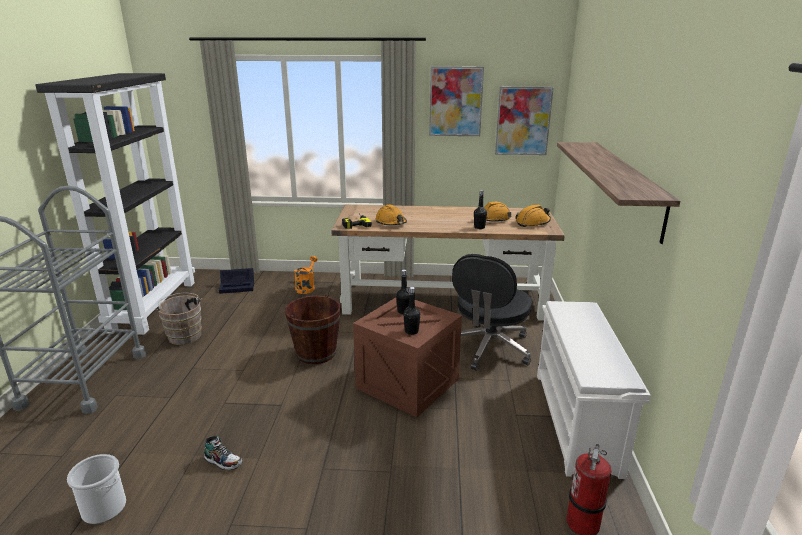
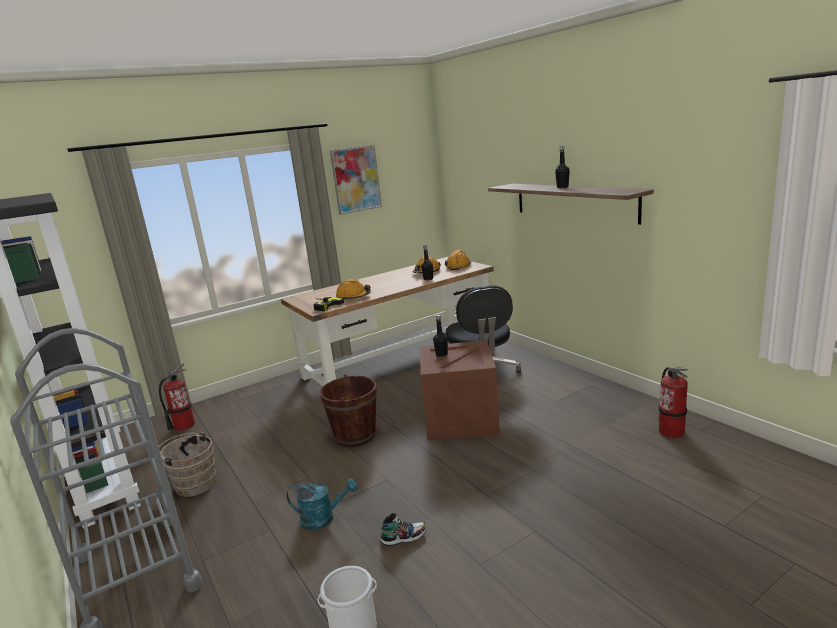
camera: 35 degrees left, 5 degrees down
black storage box [219,268,254,294] -> fire extinguisher [159,363,195,431]
orange watering can [294,256,318,294] -> none
black bottle [403,287,420,335] -> black bottle moved to [555,146,570,188]
picture [495,87,554,155] -> none
white shoe rack [537,301,651,479] -> none
none -> turquoise watering can [287,478,358,530]

